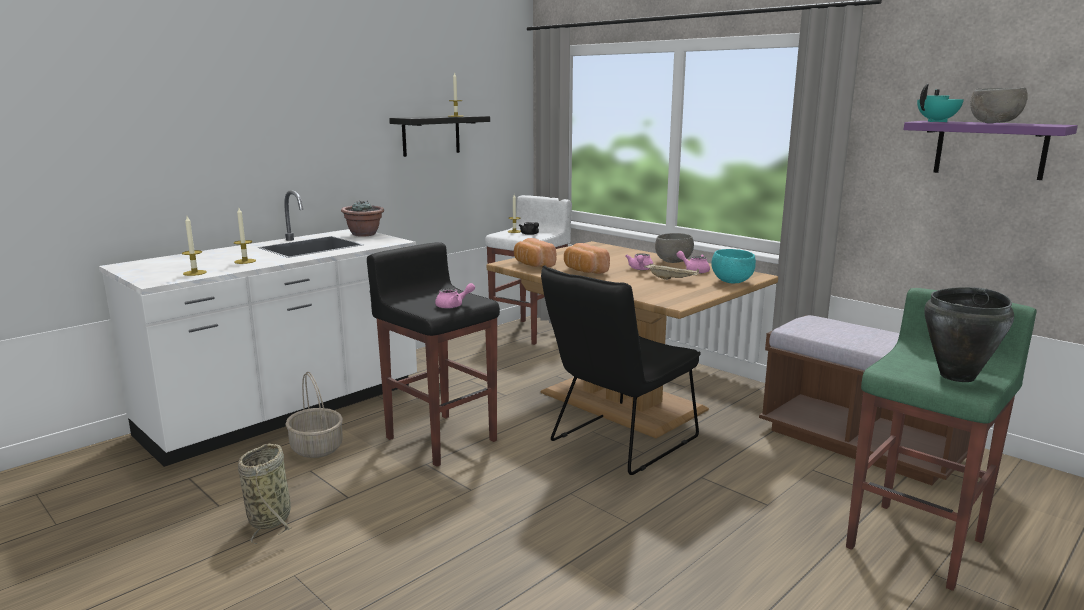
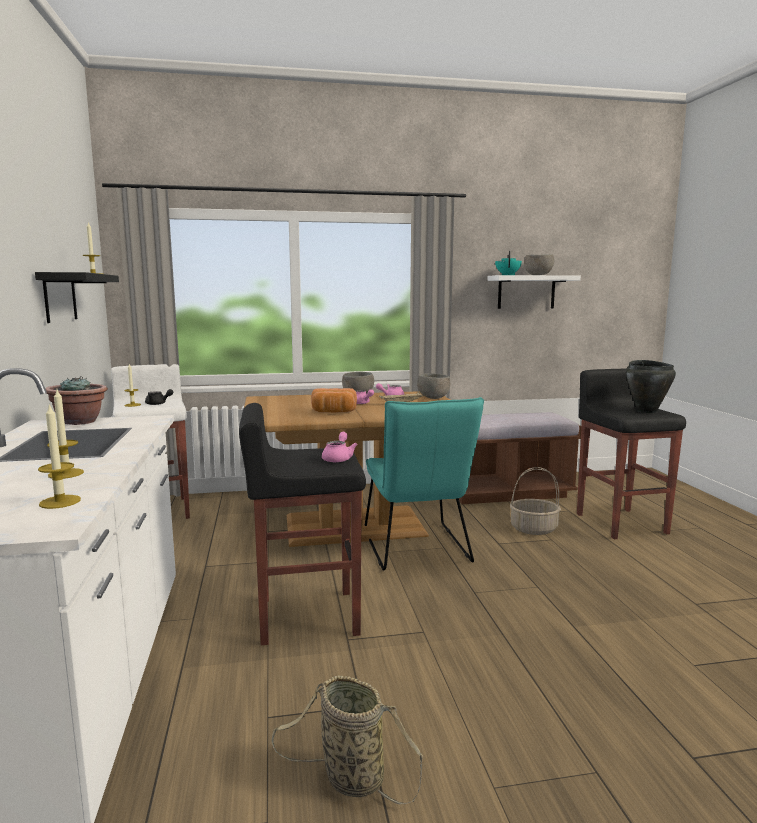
camera: 55 degrees left, 5 degrees down
basket [285,371,343,458] -> basket moved to [510,467,561,535]
bread [514,238,556,267] -> none
black chair [541,265,701,475] -> turquoise chair [364,397,484,571]
turquoise bowl [711,249,756,283] -> grey bowl [417,373,450,399]
green stool [846,288,1037,591] -> black stool [577,369,686,539]
purple shelf [904,121,1078,180] -> white shelf [487,275,581,309]

